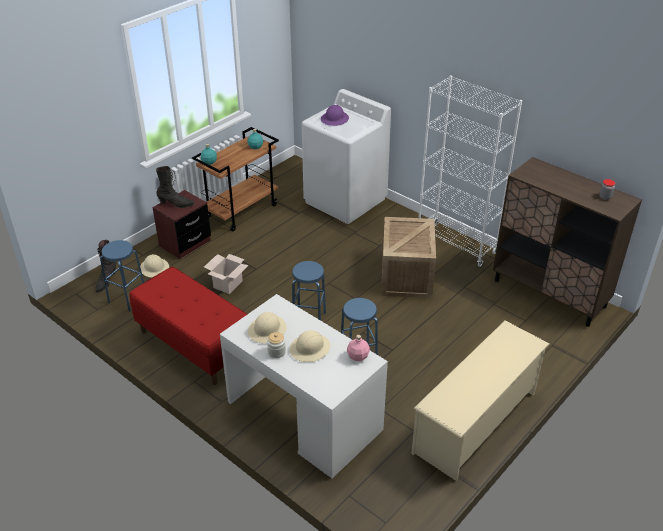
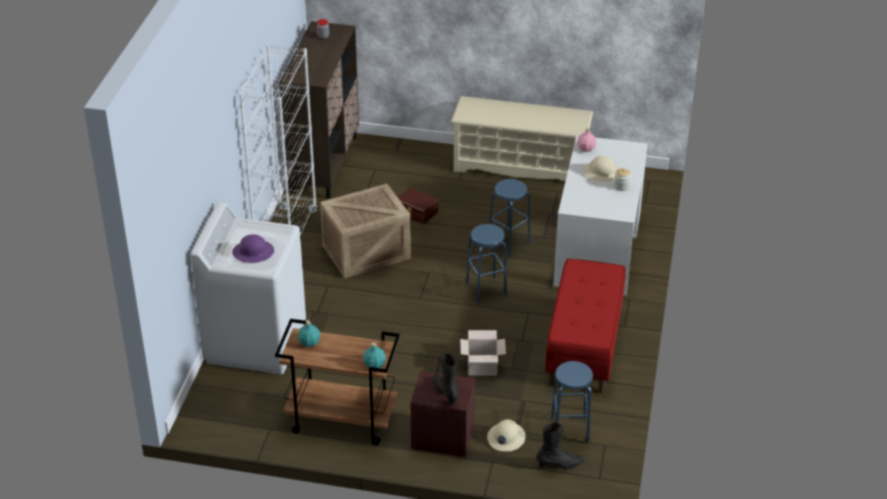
camera: 120 degrees left, 0 degrees up
beige hard hat [248,312,287,343] -> none
none -> brown storage box [398,188,438,224]

